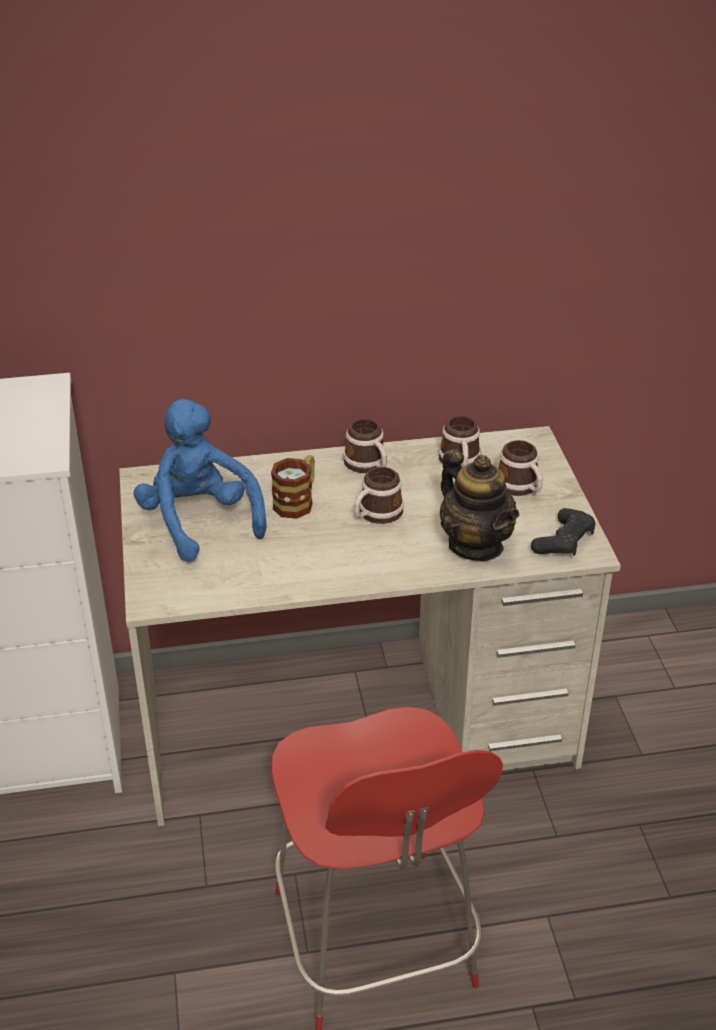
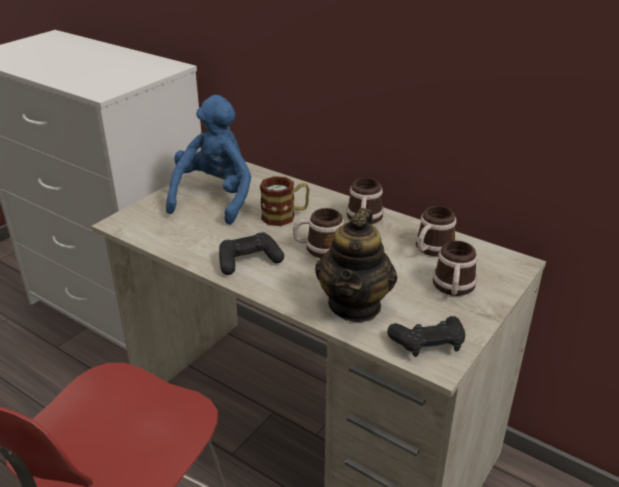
camera: 45 degrees right, 5 degrees down
none -> black game controller [219,232,284,275]

